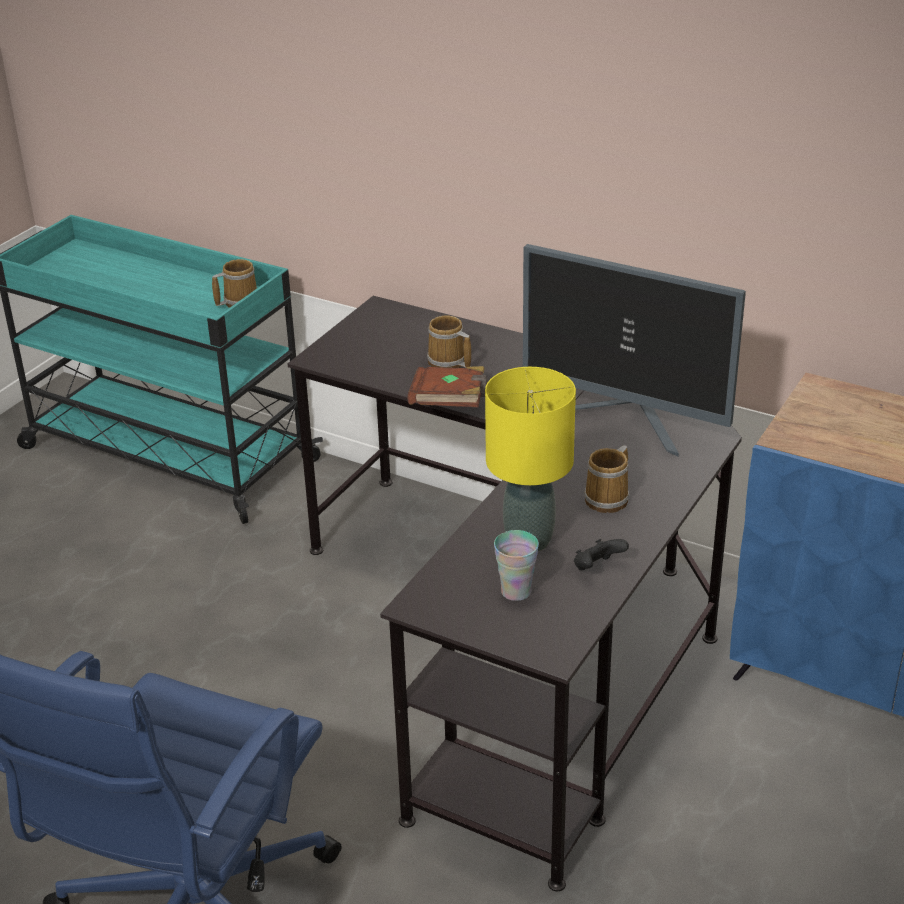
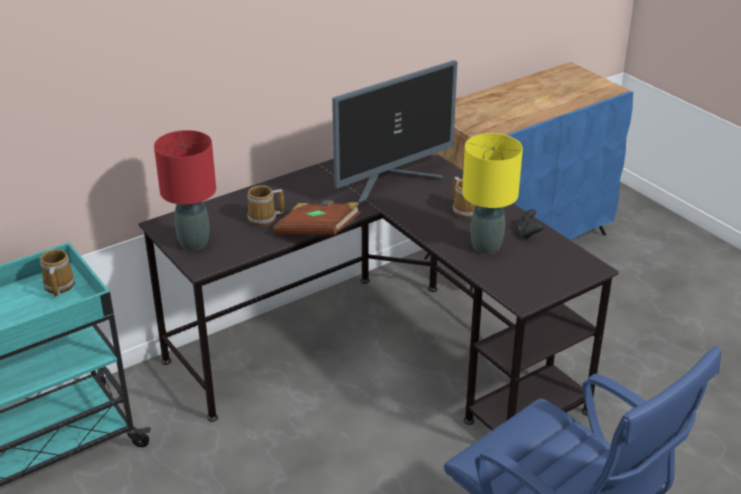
camera: 65 degrees left, 0 degrees up
cup [494,530,539,601] -> none
none -> red table lamp [154,130,216,250]

